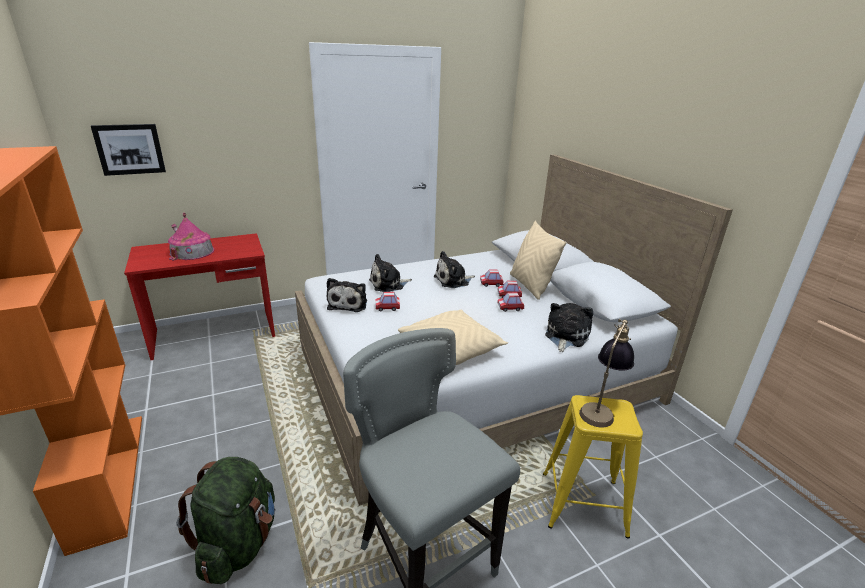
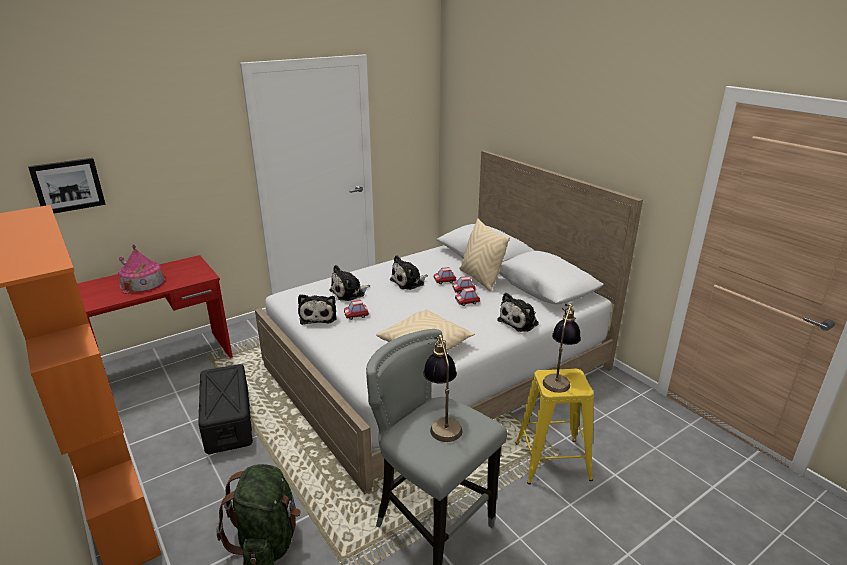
camera: 10 degrees left, 0 degrees up
plush toy [545,303,593,352] -> plush toy turned 150 degrees counterclockwise [497,292,539,332]
none -> black storage box [198,364,253,454]
none -> table lamp [423,335,462,442]

